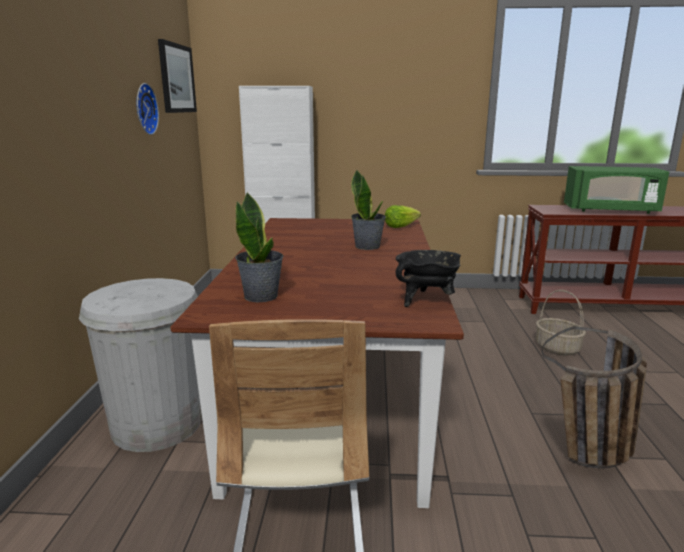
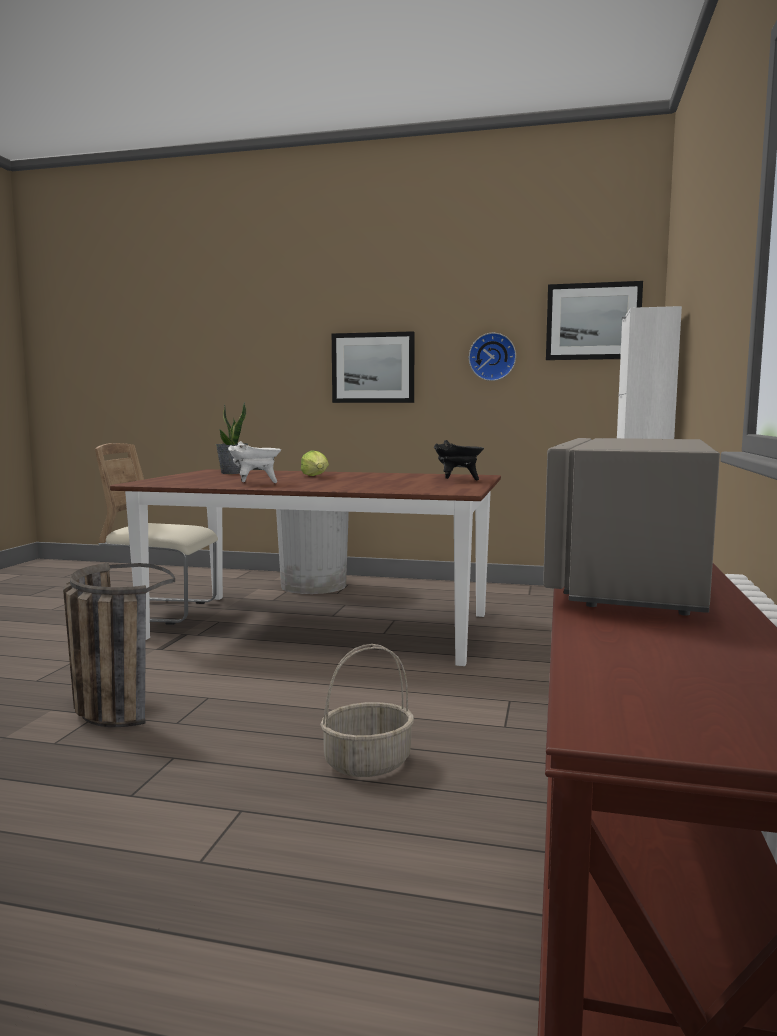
camera: 100 degrees right, 10 degrees down
potted plant [351,169,386,250] -> none
lettuce [385,205,421,228] -> lettuce moved to [301,450,329,476]
black cooking pot [396,250,461,307] -> black cooking pot moved to [434,440,484,480]
green microwave [564,166,669,214] -> grey microwave [543,438,720,616]
none -> white cooking pot [228,441,281,483]
none -> picture [332,331,415,403]

